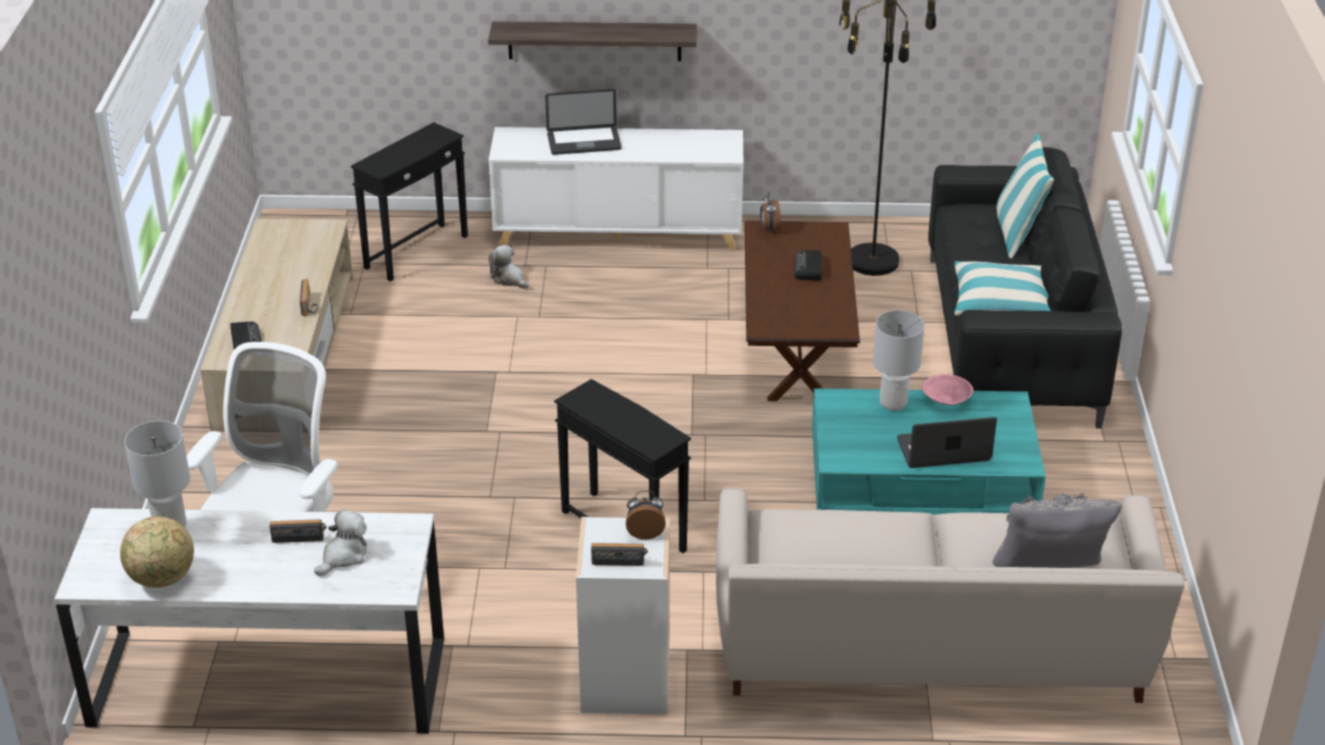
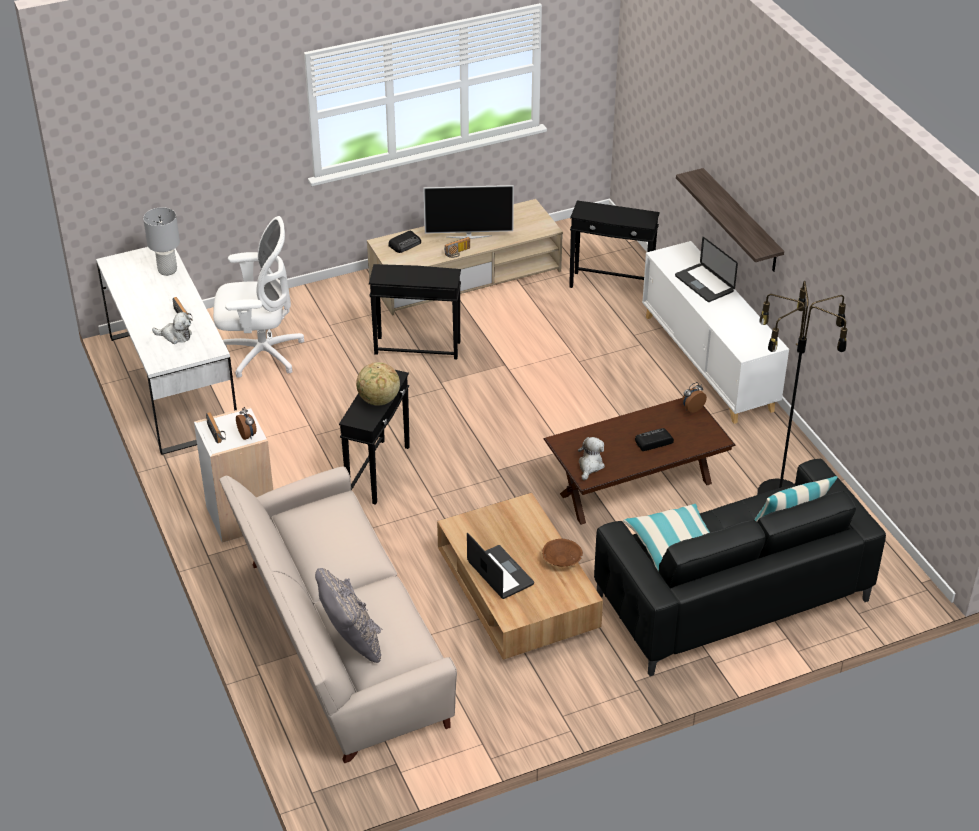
camera: 65 degrees right, 5 degrees up
globe [120,516,194,588] -> globe moved to [356,362,400,405]
plush toy [488,245,529,289] -> plush toy moved to [578,437,605,480]
turquoise coffee table [812,388,1046,515] -> brown coffee table [437,493,603,660]
grey table lamp [873,310,925,411] -> none
pink bowl [922,374,973,405] -> brown bowl [542,539,583,567]
none -> black side table [369,264,461,359]
none -> television [423,185,514,239]

